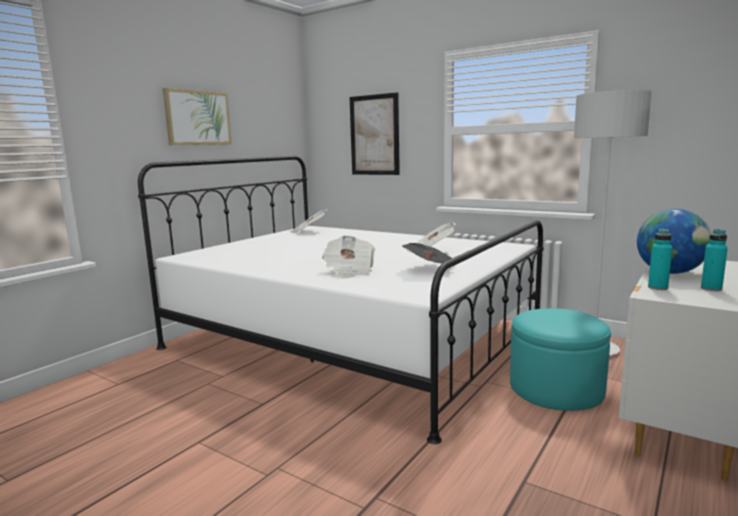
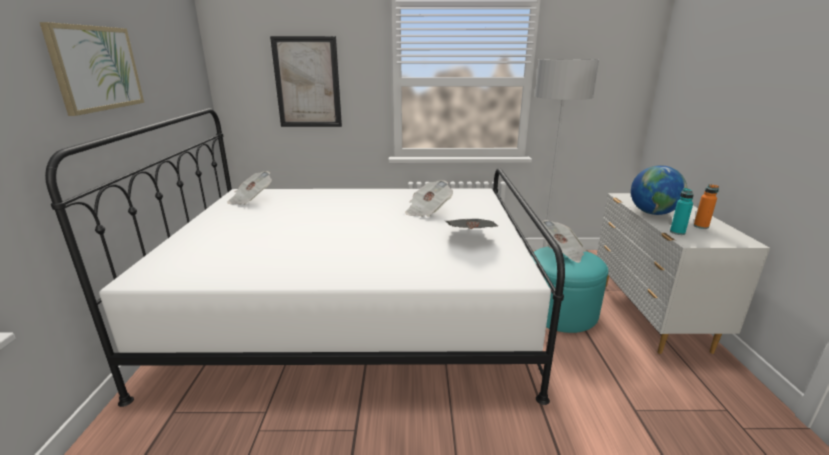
camera: 35 degrees left, 10 degrees up
newspaper [322,235,375,279] -> newspaper moved to [542,220,586,263]
turquoise bottle [701,229,728,291] -> orange bottle [694,184,719,229]

